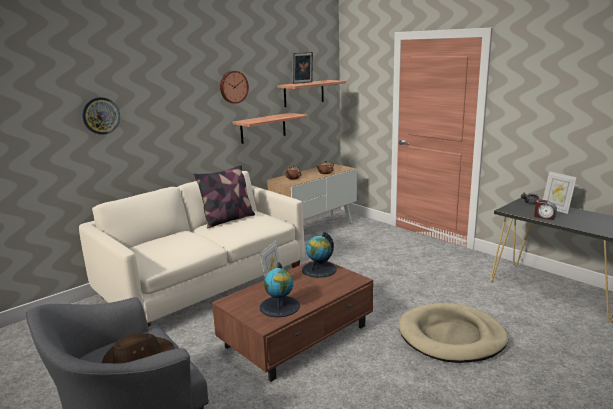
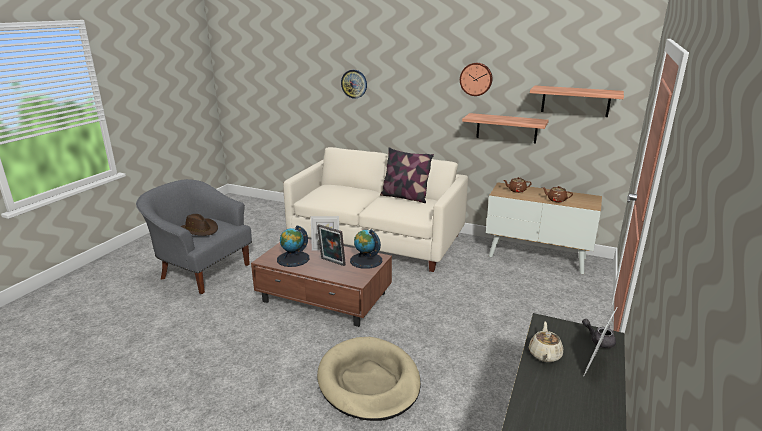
camera: 65 degrees right, 5 degrees up
picture frame [293,52,313,84] -> picture frame moved to [317,224,346,266]
alarm clock [534,199,557,220] -> beige teapot [529,322,563,362]

